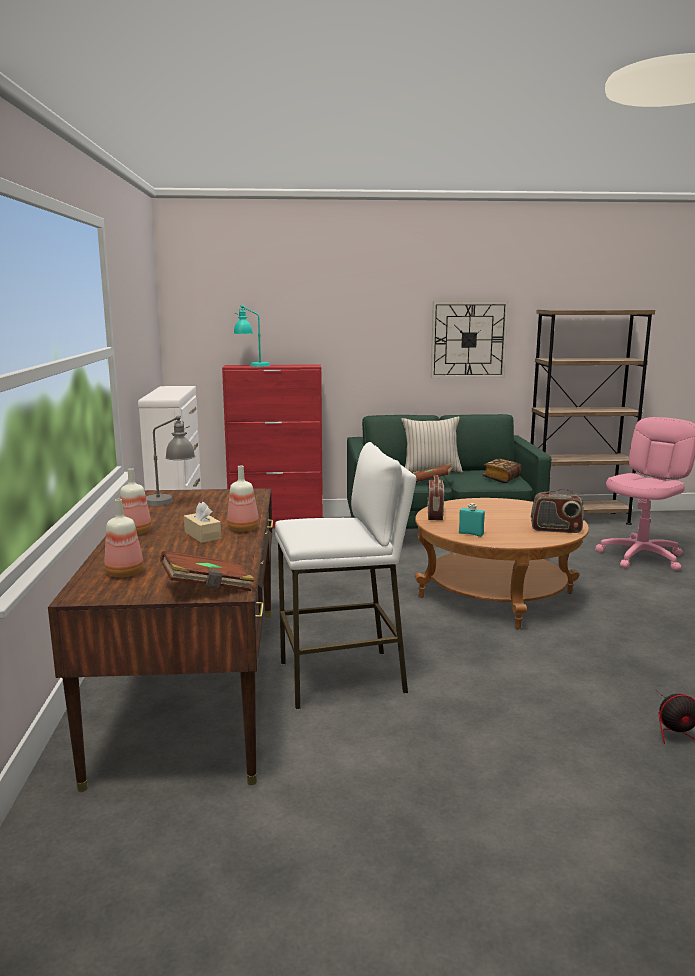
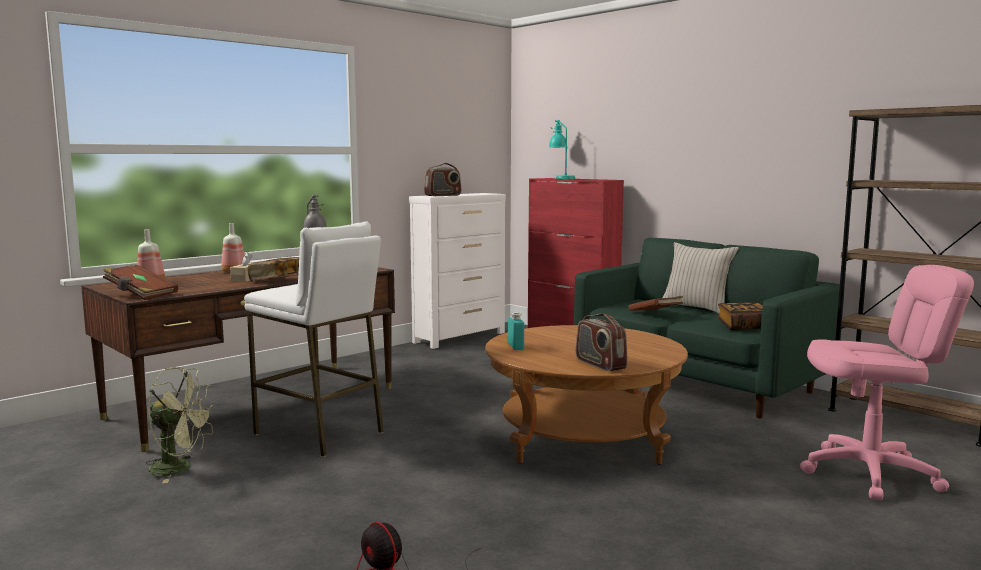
camera: 50 degrees right, 5 degrees down
bottle [227,466,259,531] -> book [248,257,299,282]
radio [428,475,444,520] -> radio moved to [424,163,461,196]
wall clock [431,301,509,378] -> none
none -> green fan [146,367,215,484]

